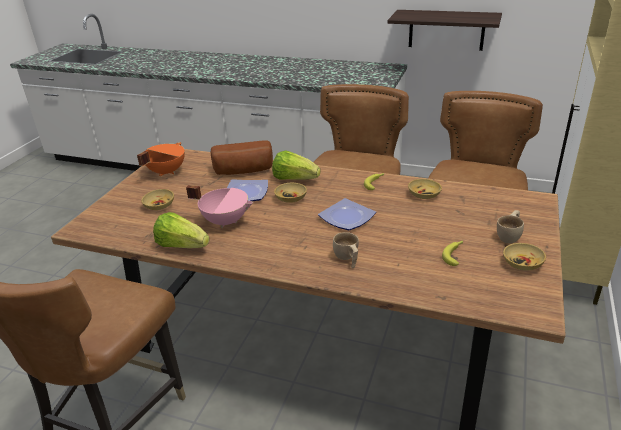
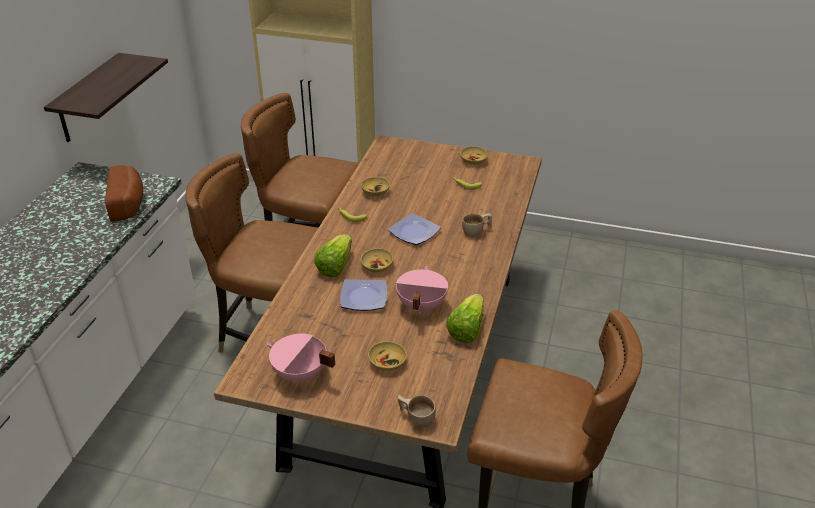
camera: 95 degrees left, 5 degrees up
orange cooking pot [137,142,185,176] -> pink cooking pot [267,334,335,383]
bread [211,140,273,175] -> bread moved to [105,165,143,222]
beige cup [497,210,524,243] -> beige cup moved to [398,395,436,428]

